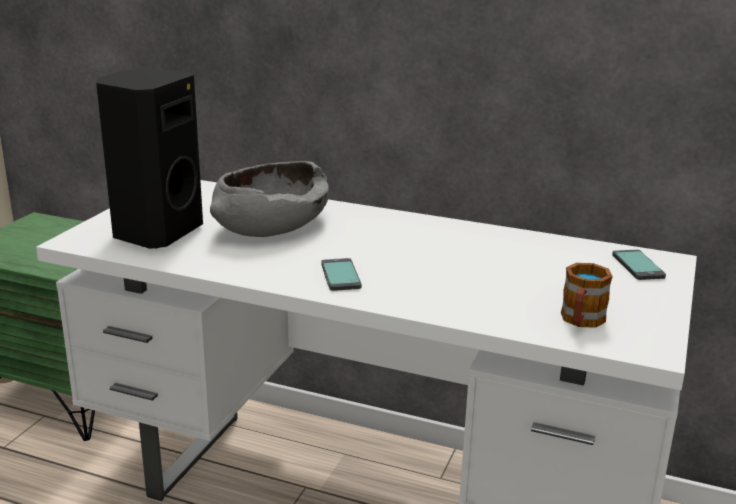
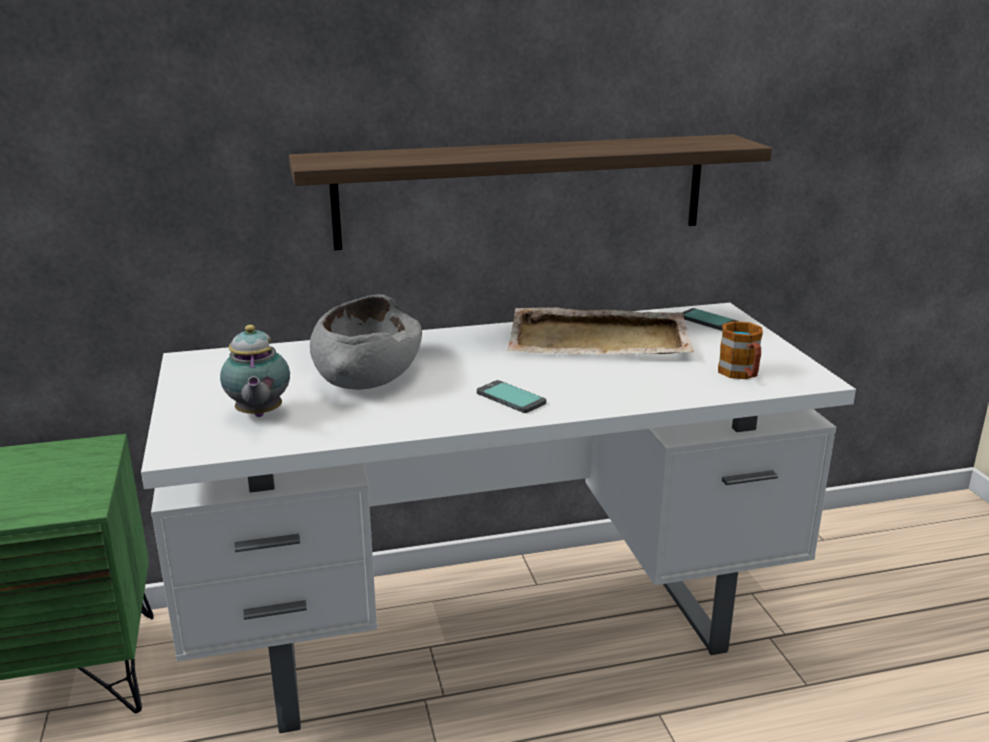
camera: 35 degrees left, 0 degrees up
black speaker [96,69,203,249] -> teapot [220,325,290,417]
none -> shelf [289,134,772,250]
none -> beige tray [507,307,694,354]

